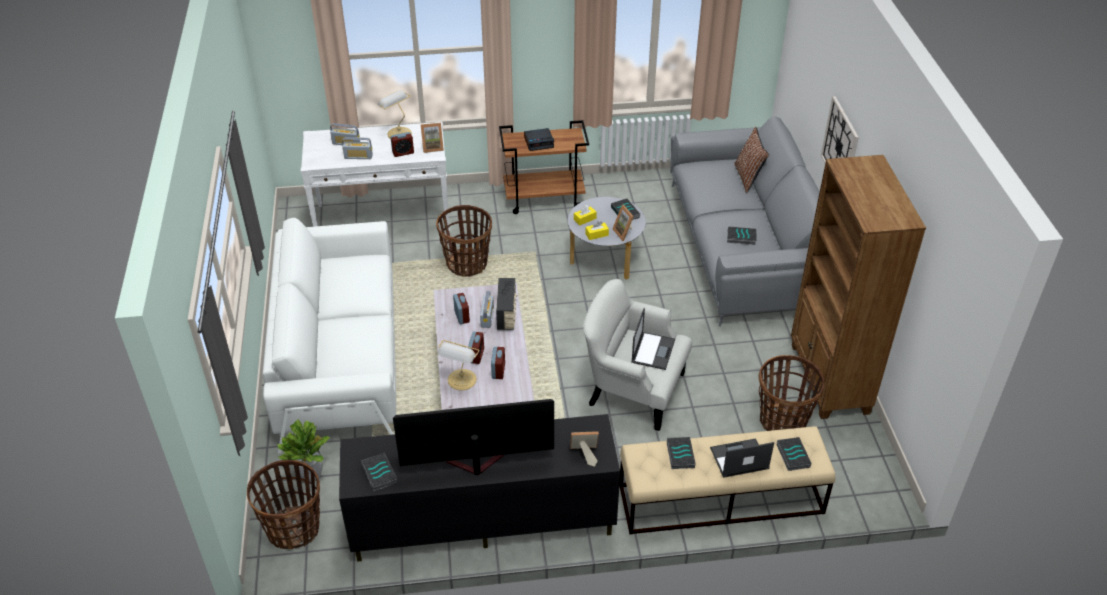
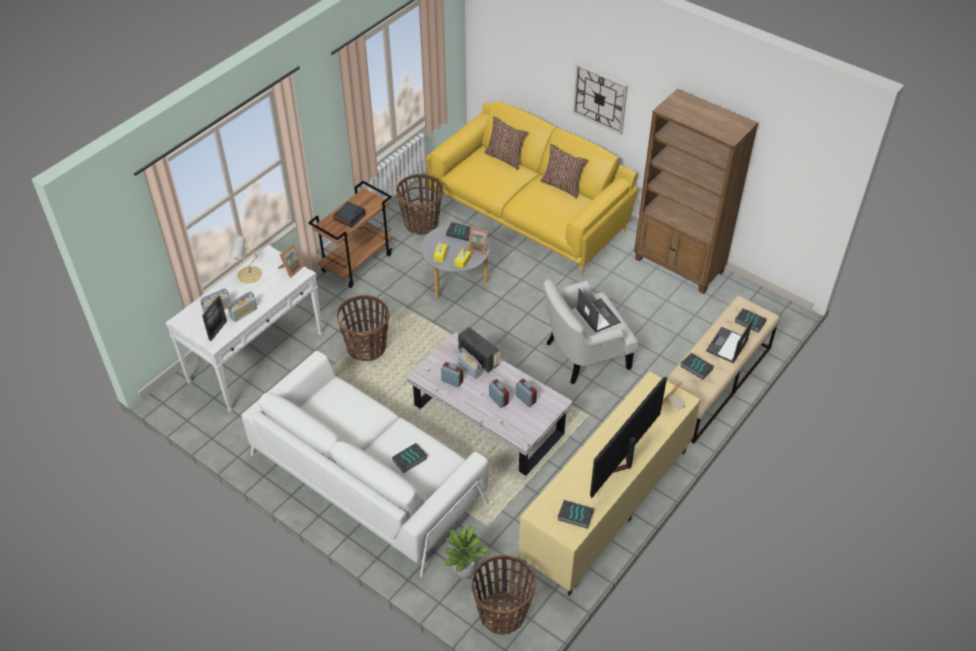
camera: 45 degrees left, 5 degrees up
black tv stand [339,414,620,562] -> beige tv stand [519,371,700,596]
alarm clock [390,132,414,157] -> none
table lamp [438,340,479,391] -> none
grey sofa [670,117,819,327] -> yellow sofa [426,101,638,276]
book [727,226,757,245] -> book moved to [392,443,428,473]
basket [759,355,825,431] -> basket moved to [396,174,443,235]
none -> picture frame [202,296,227,341]
none -> brown pillow [541,144,588,198]

